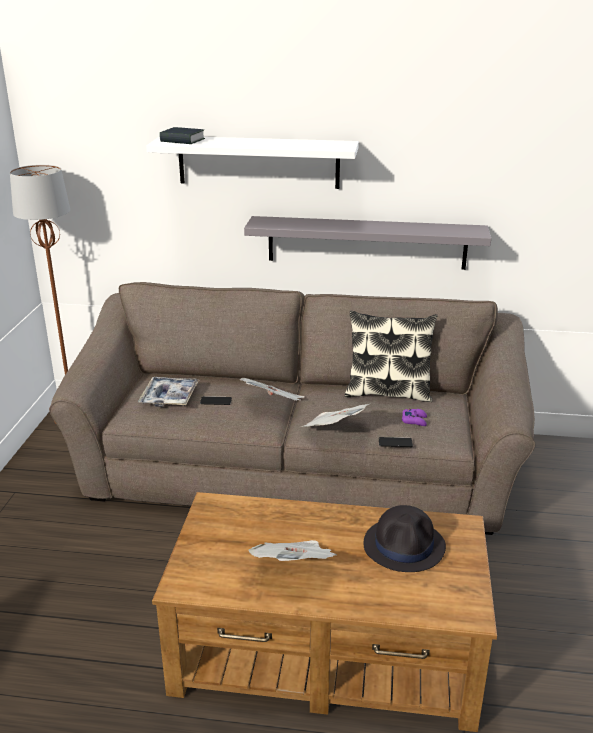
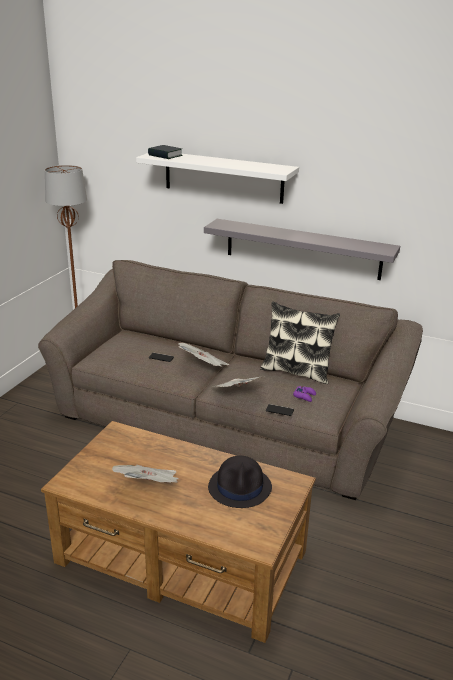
camera: 15 degrees right, 0 degrees up
tray [138,377,199,407] -> none

